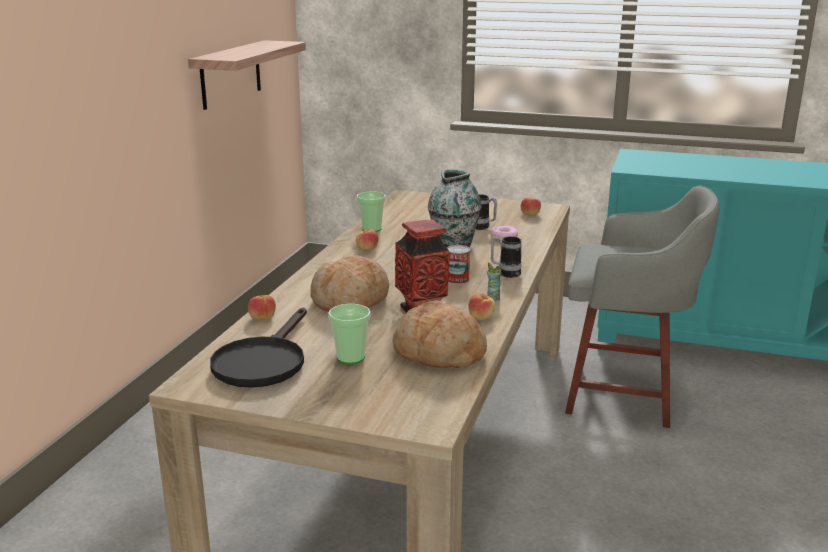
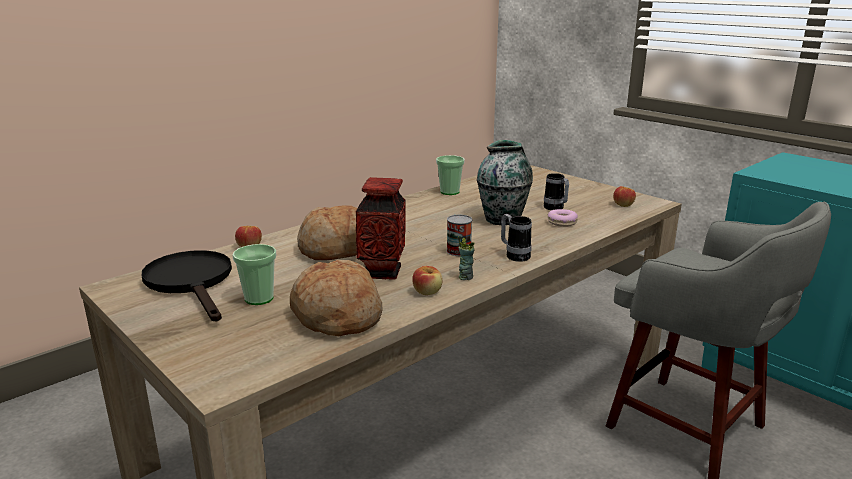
camera: 30 degrees right, 0 degrees up
shelf [188,40,306,110] -> none
black frying pan [210,307,307,388] -> black frying pan turned 105 degrees clockwise [142,250,232,322]
apple [356,229,378,251] -> none

